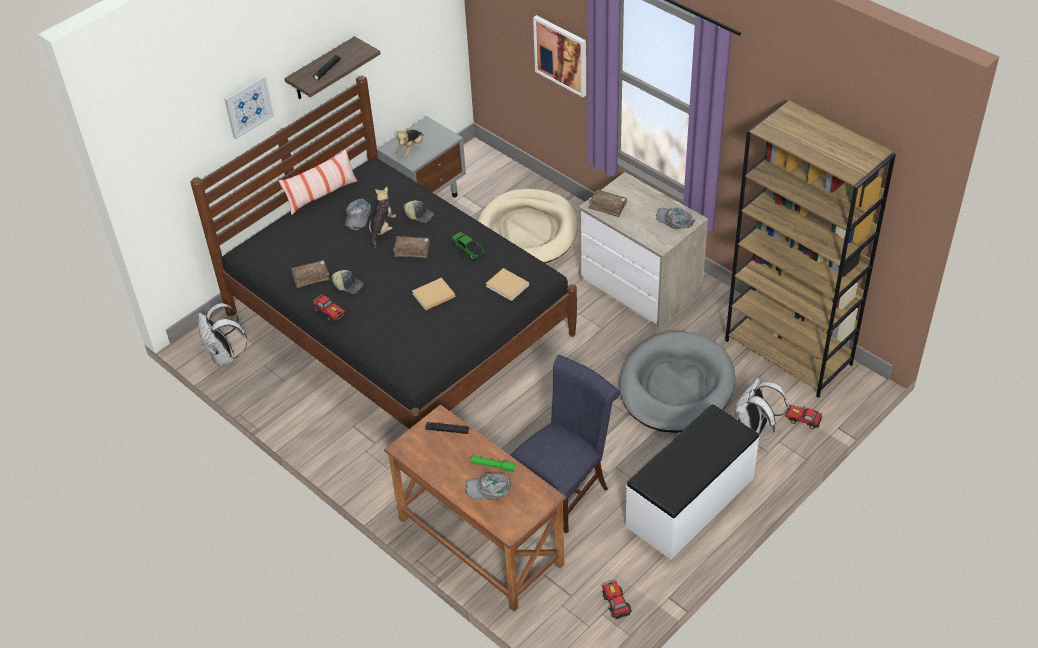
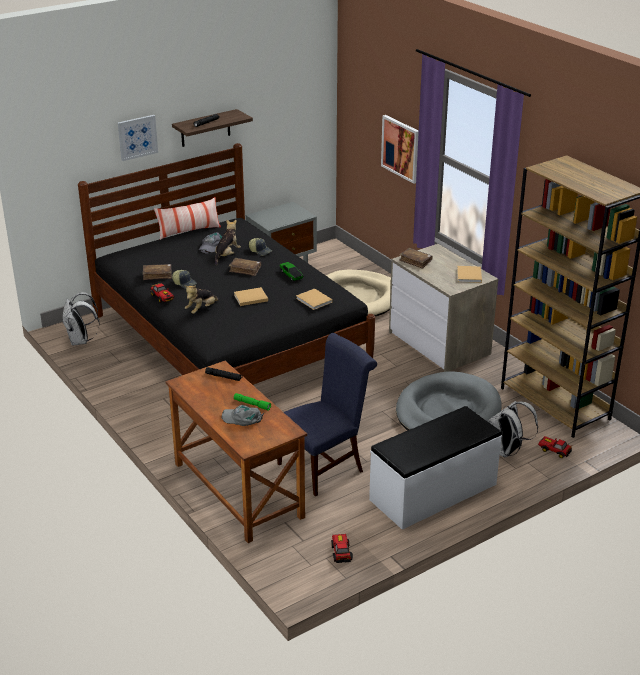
camera: 10 degrees right, 15 degrees down
plush toy [395,129,423,157] -> plush toy moved to [185,285,219,314]
grey cap [656,208,696,229] -> beige book [457,266,482,283]

